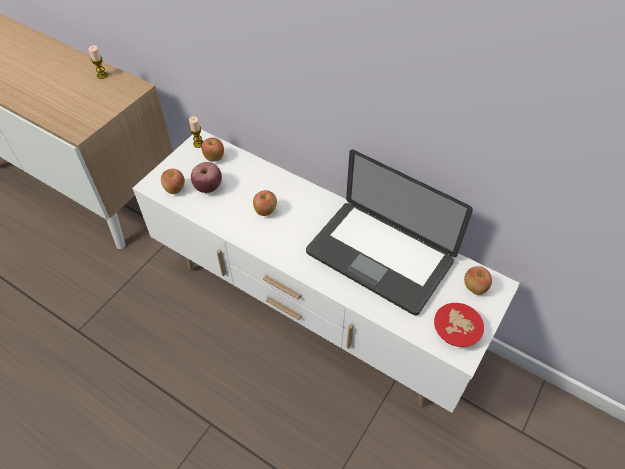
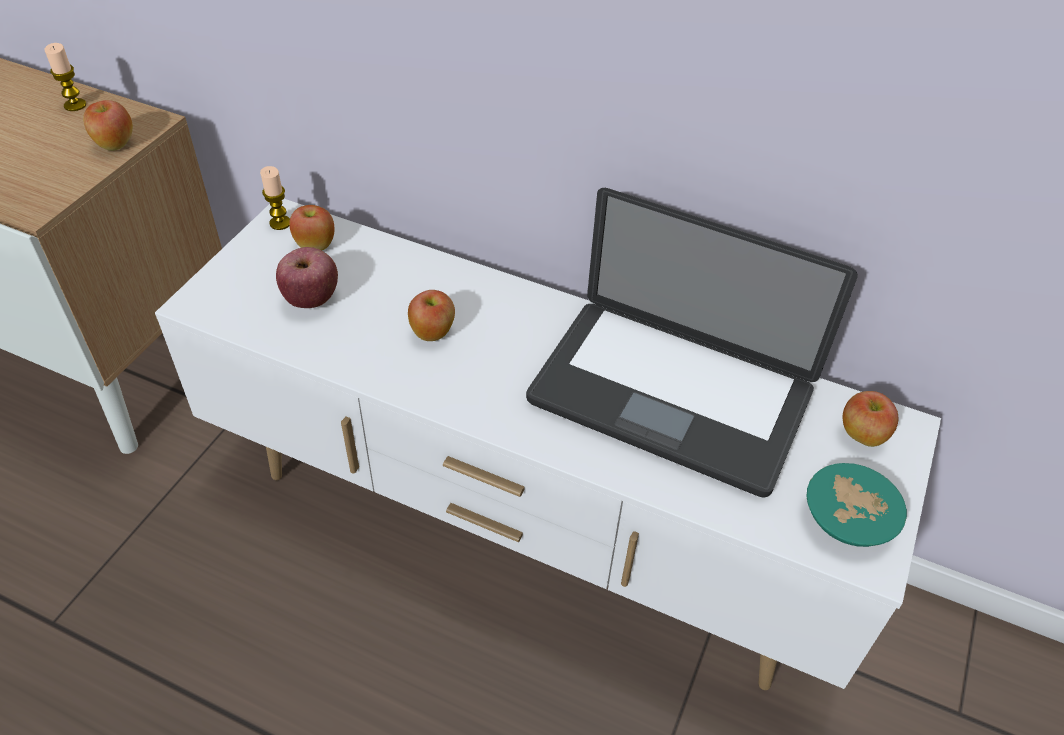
camera: 10 degrees left, 5 degrees down
apple [161,169,185,194] -> apple moved to [83,100,133,151]
red bowl [434,303,484,347] -> turquoise bowl [807,463,907,547]

